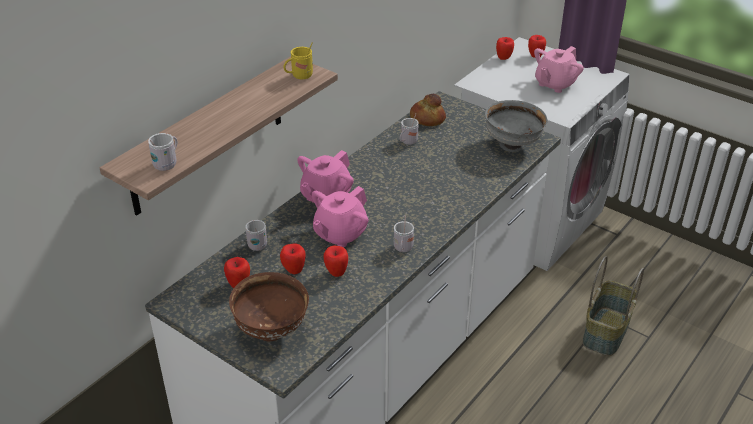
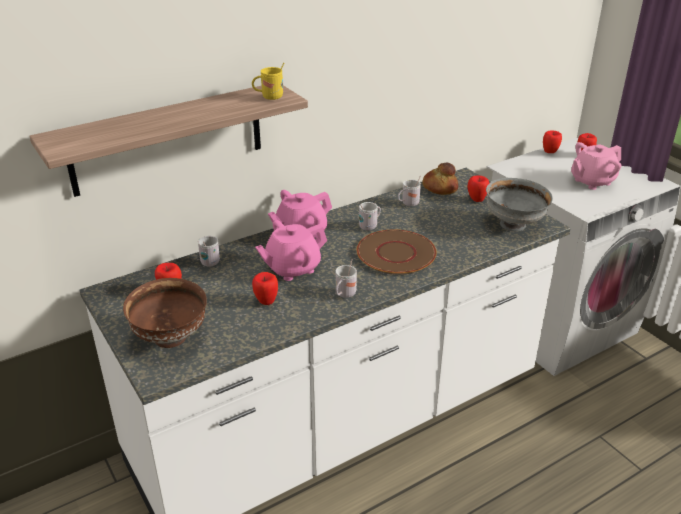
camera: 20 degrees right, 5 degrees down
white mug [148,133,177,171] -> white mug moved to [359,202,381,230]
apple [280,244,306,274] -> apple moved to [468,175,489,202]
basket [583,256,644,356] -> none
none -> brown plate [357,229,437,274]

